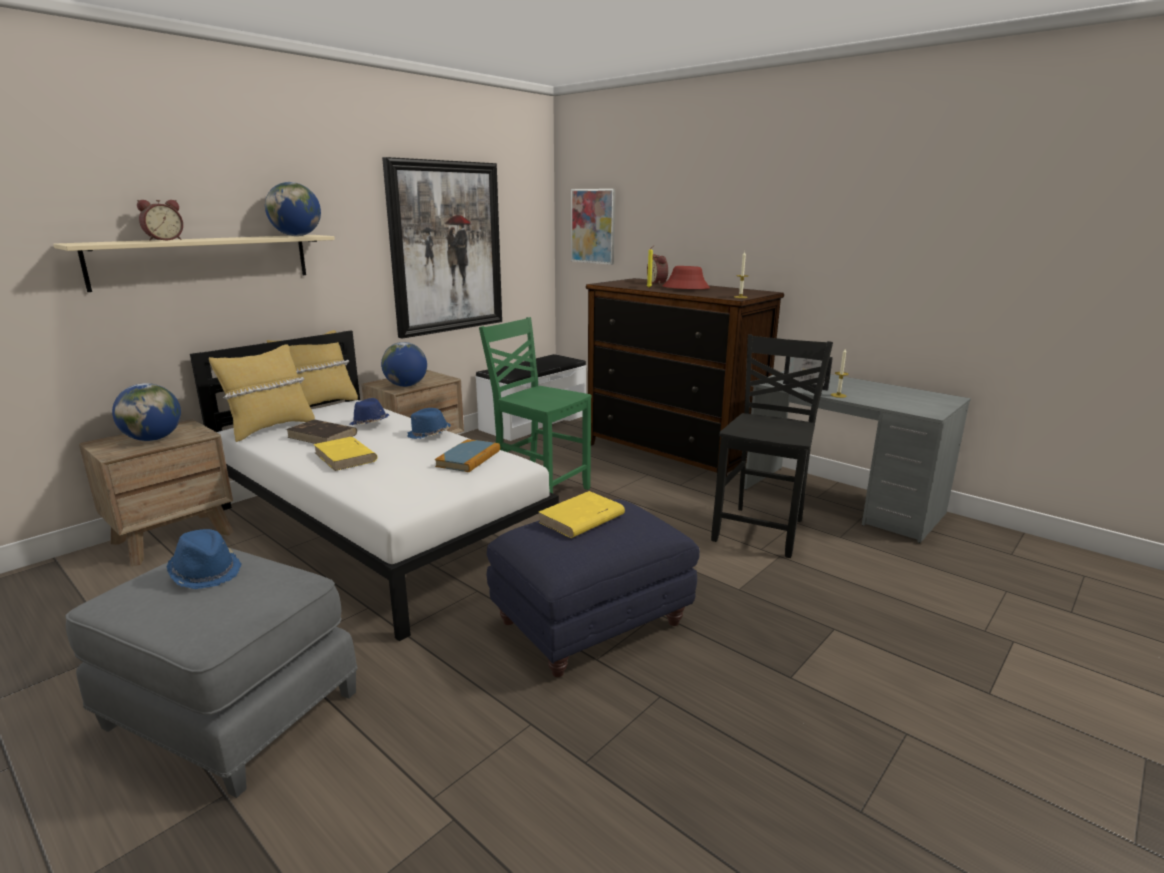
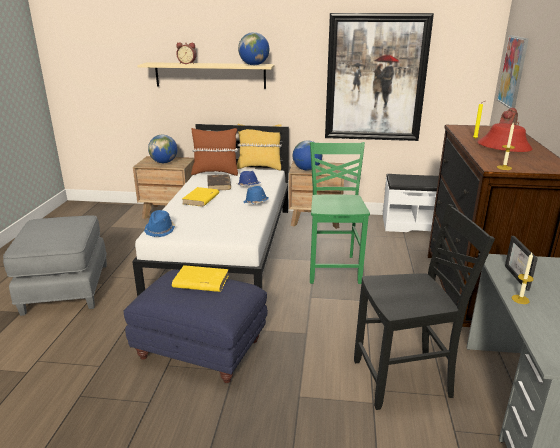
camera: 55 degrees right, 5 degrees up
blue hat [167,529,242,589] -> blue hat moved to [144,210,175,237]
yellow pillow [209,344,315,442] -> brown pillow [191,128,238,176]
book [435,439,500,472] -> none

